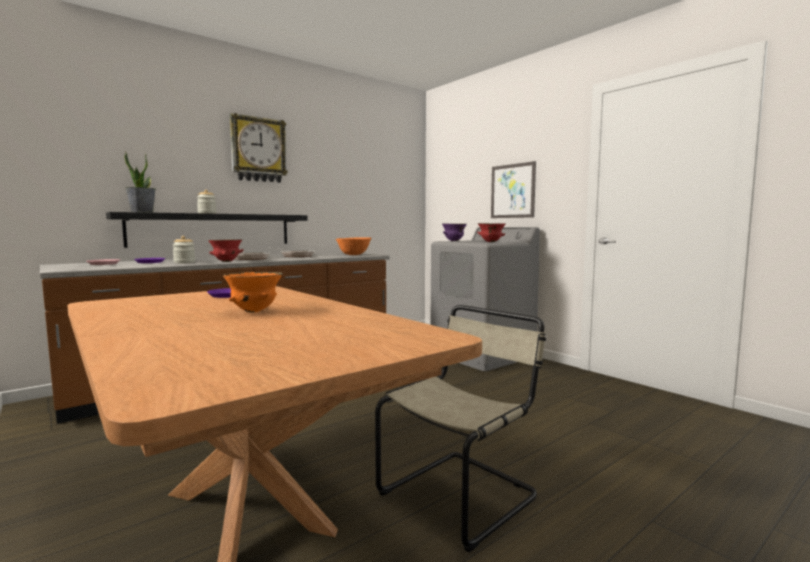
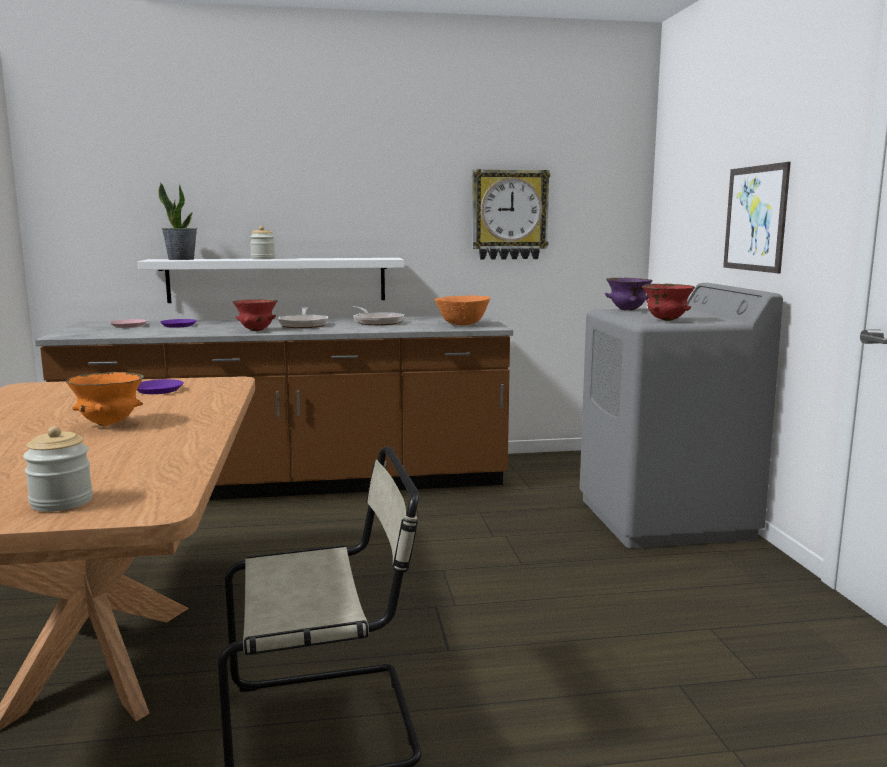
camera: 30 degrees right, 5 degrees up
black shelf [106,212,307,248] -> white shelf [138,258,404,303]
jar [173,236,195,263] -> jar moved to [23,426,93,512]
wall clock [230,113,288,183] -> wall clock moved to [472,169,550,260]

